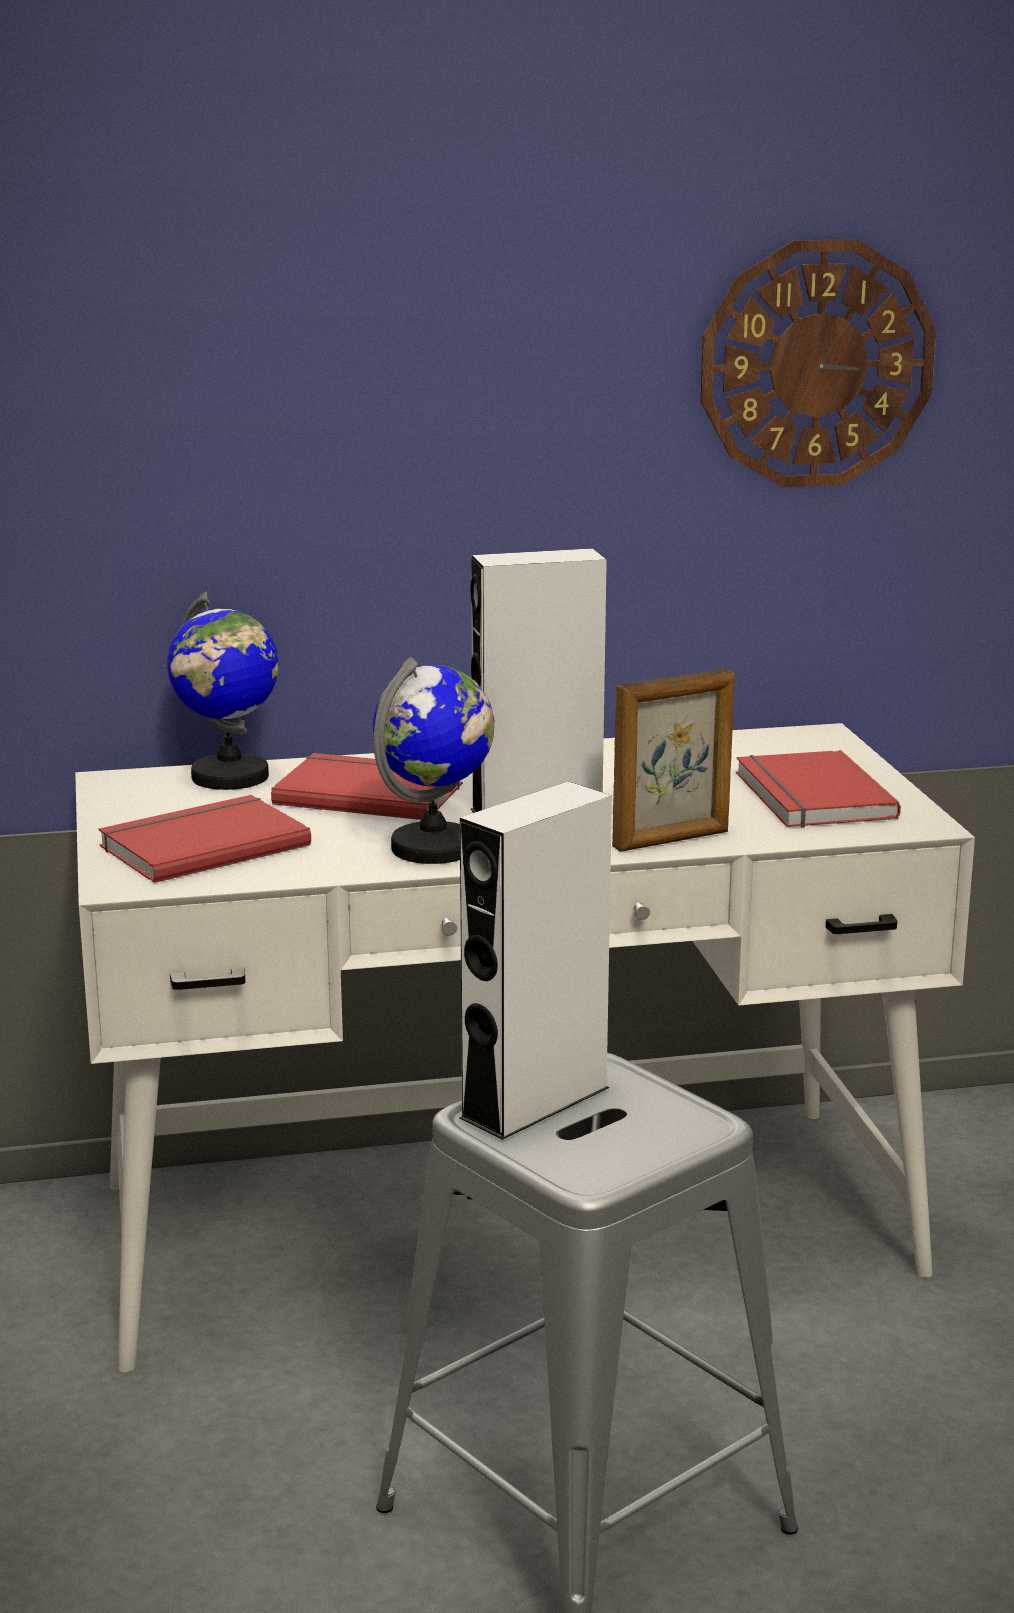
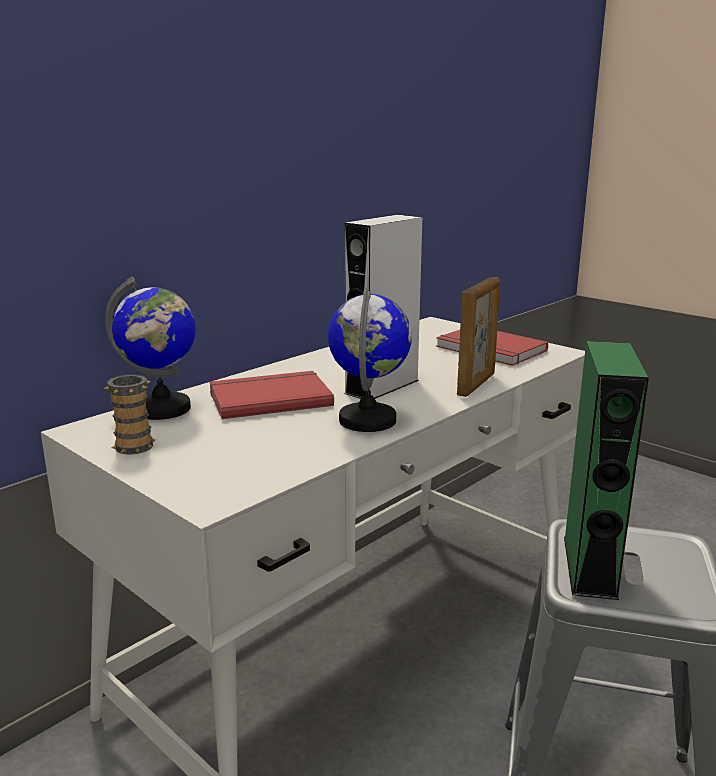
camera: 35 degrees left, 0 degrees up
red book [98,795,311,883] -> none
grey speaker [459,781,612,1140] -> green speaker [564,341,649,600]
wall clock [701,239,936,487] -> none
none -> mug [104,374,156,455]

